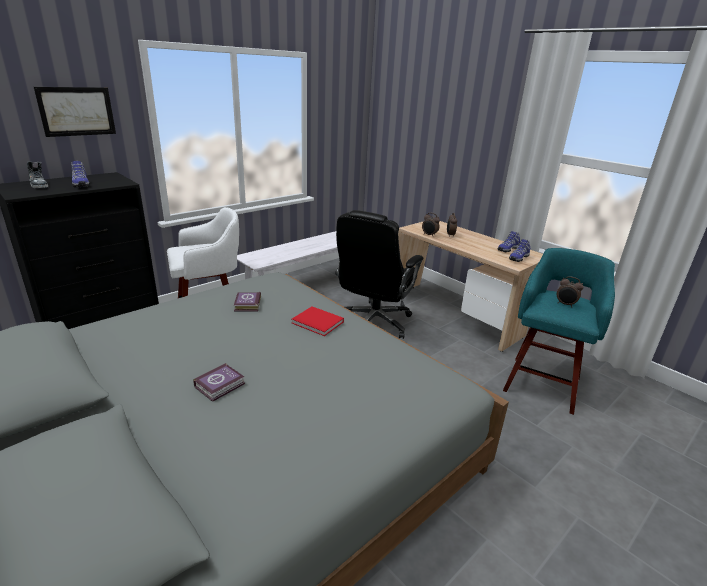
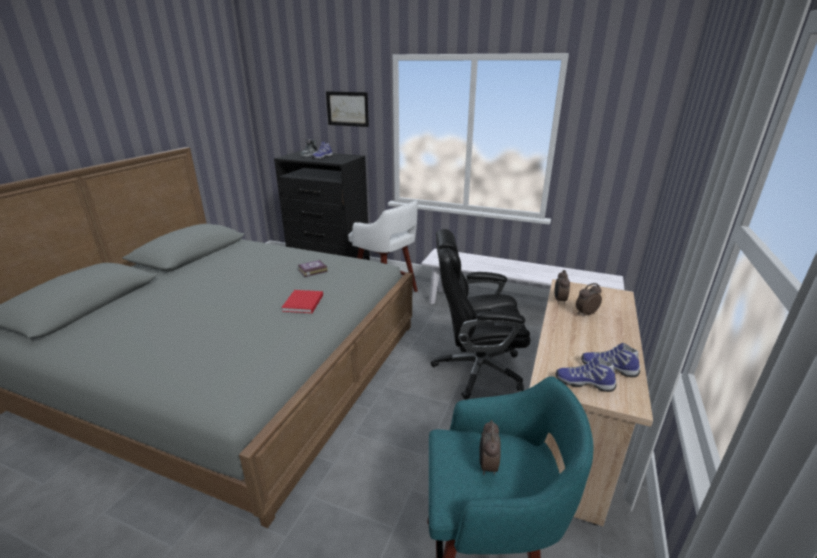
camera: 65 degrees right, 0 degrees up
book [193,363,245,402] -> none

